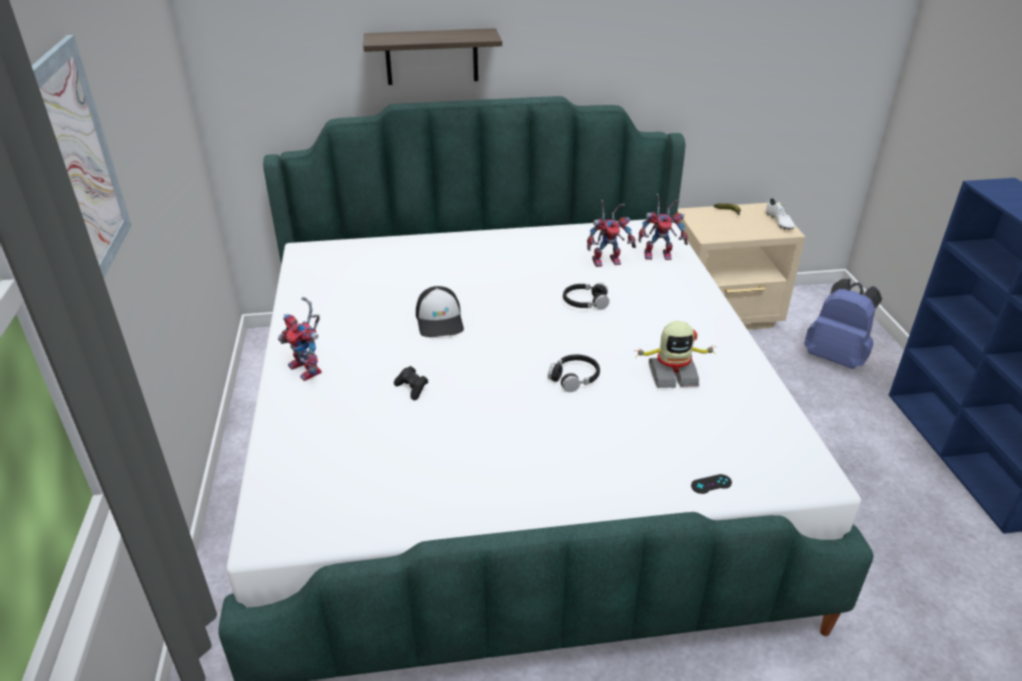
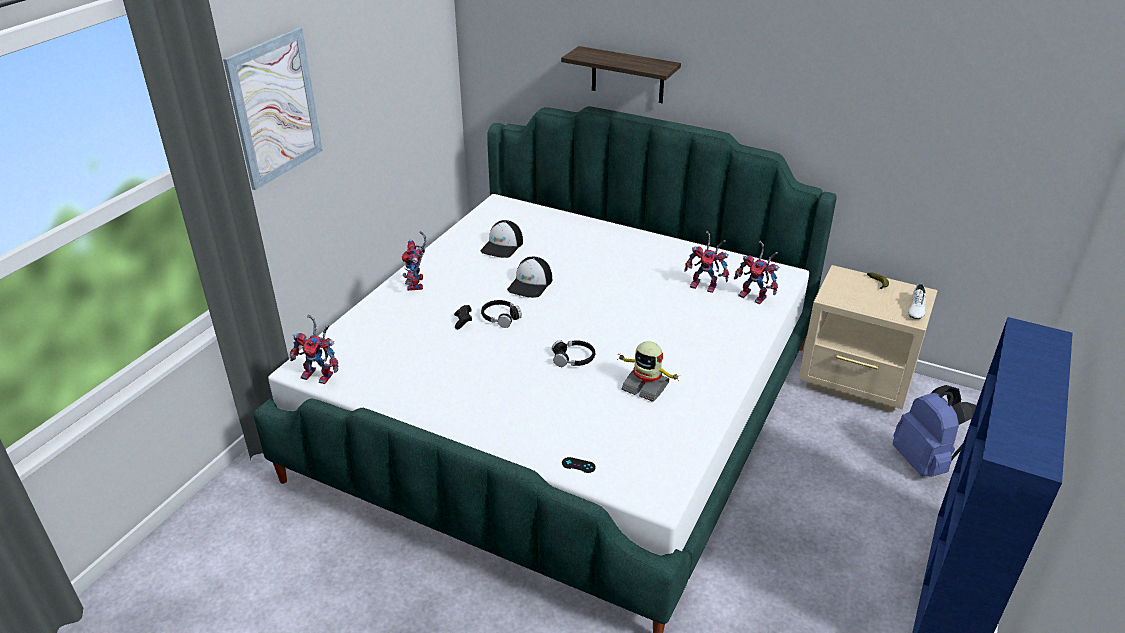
camera: 35 degrees right, 0 degrees up
black headphones [563,283,609,310] -> black headphones moved to [481,300,522,328]
none -> toy robot [290,315,338,384]
none -> cap [480,220,523,258]

